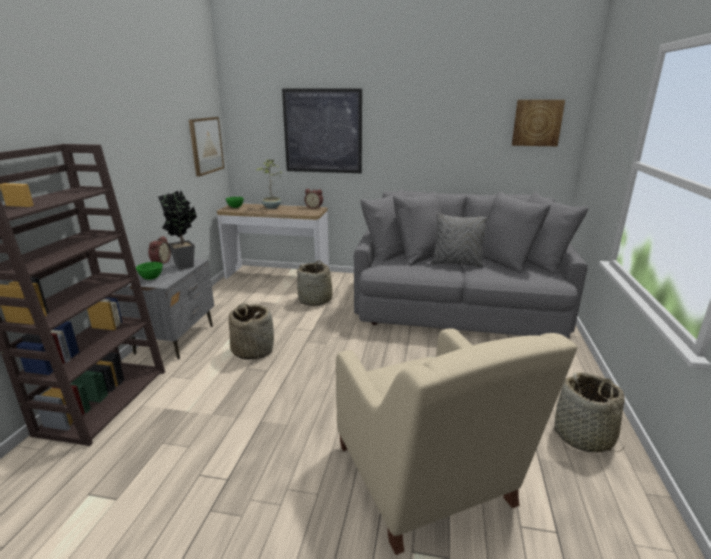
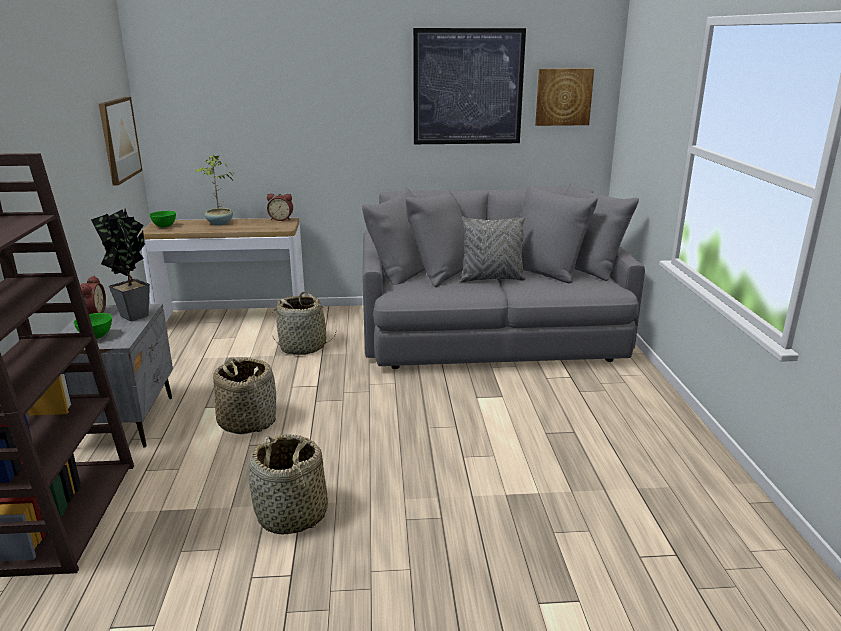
camera: 15 degrees left, 0 degrees up
picture [282,88,362,173] -> picture moved to [413,28,526,144]
beige armchair [336,328,578,555] -> none
basket [554,372,625,453] -> basket moved to [249,434,328,534]

